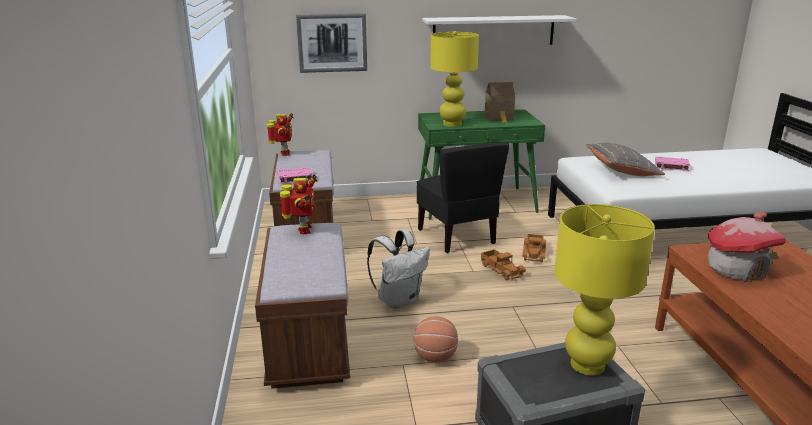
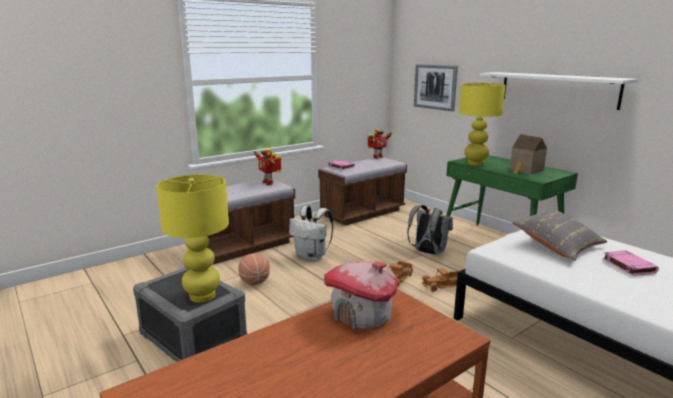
camera: 60 degrees right, 5 degrees down
toy robot [280,174,318,234] -> toy robot turned 90 degrees clockwise [254,149,282,185]
black chair [417,142,509,253] -> grey backpack [407,205,453,255]

